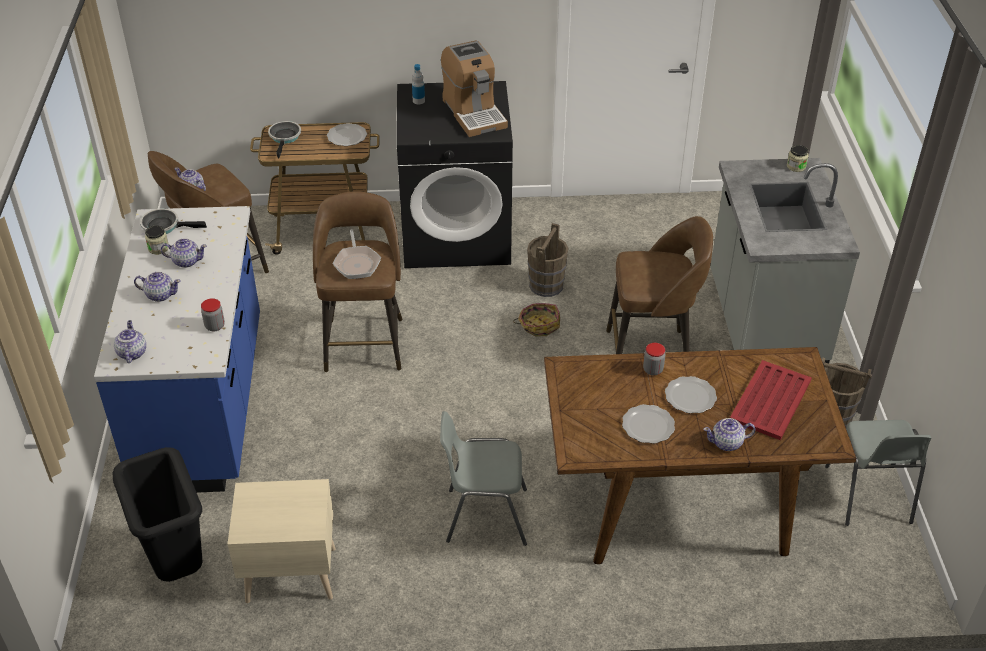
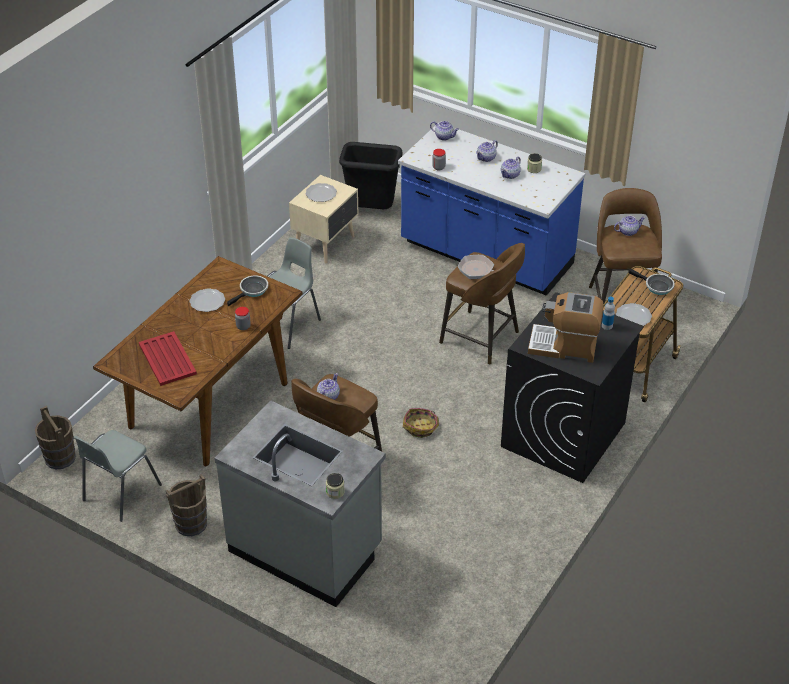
camera: 125 degrees right, 0 degrees up
frying pan [140,208,207,234] -> frying pan moved to [227,275,268,306]
brown bucket [527,223,568,297] -> brown bucket moved to [35,406,76,469]
plate [665,376,717,413] -> plate moved to [306,183,337,202]
teapot [703,418,756,451] -> teapot moved to [317,373,340,400]
grey chair [825,420,932,526] -> grey chair turned 90 degrees counterclockwise [74,430,162,522]

